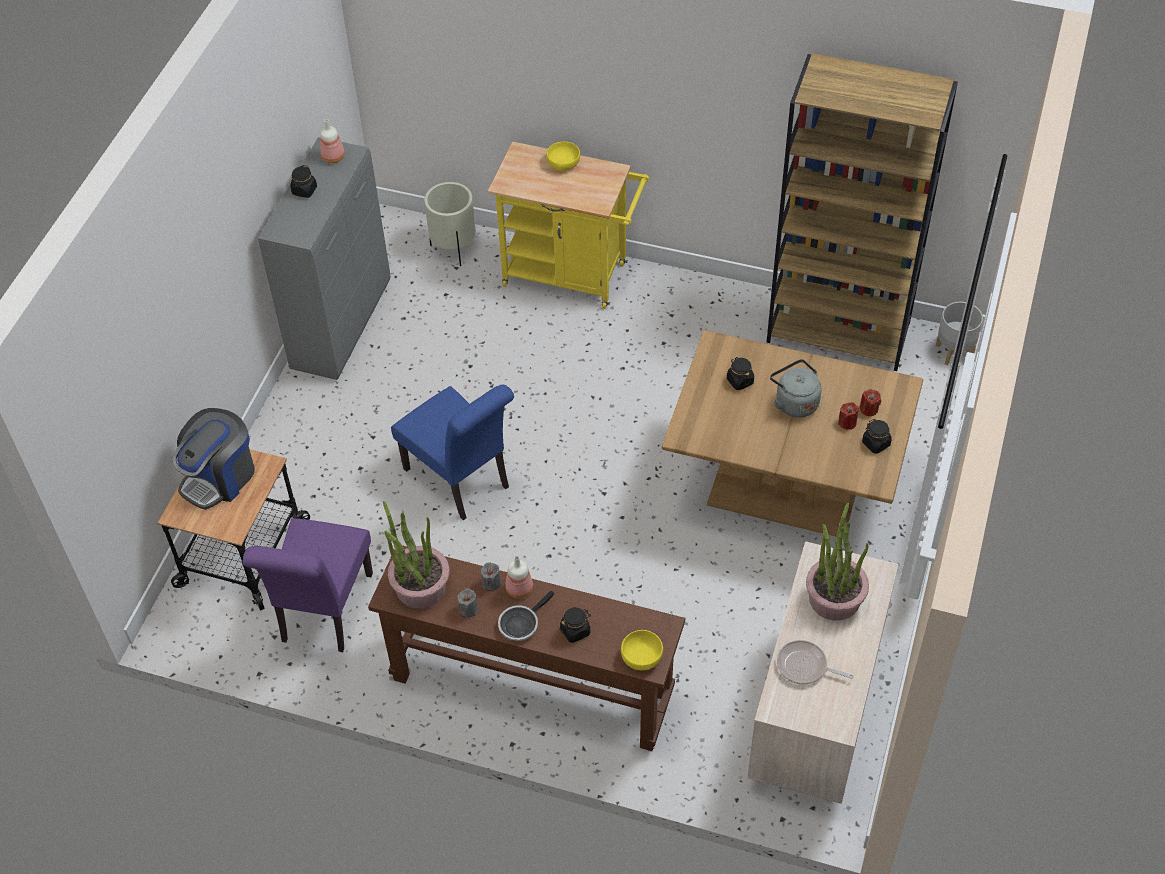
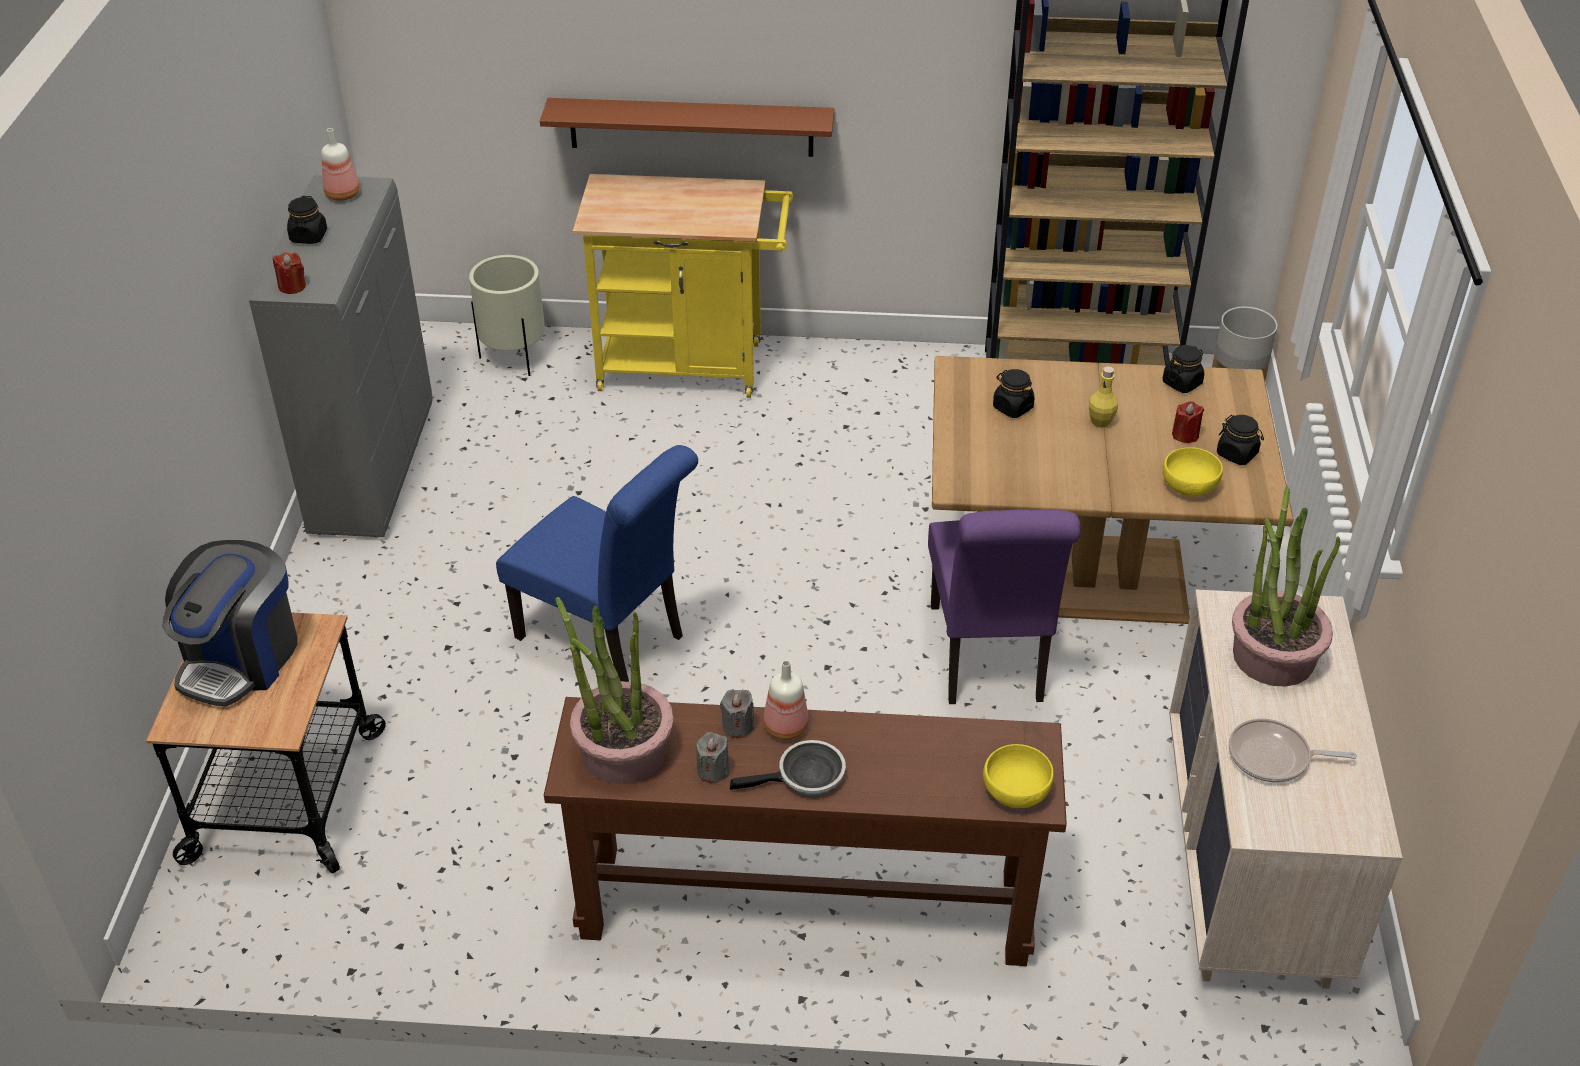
camera: 15 degrees left, 10 degrees down
purple chair [243,518,373,652] -> purple chair moved to [928,509,1081,704]
frying pan [498,591,554,641] -> frying pan turned 135 degrees counterclockwise [730,740,846,796]
yellow bowl [546,142,580,171] -> yellow bowl moved to [1163,447,1223,497]
black jar [560,607,591,643] -> black jar moved to [1163,345,1204,393]
grey kettle [770,359,822,418] -> yellow bottle [1089,366,1118,428]
red candle [860,389,881,416] -> red candle moved to [273,252,306,294]
none -> brown shelf [540,98,834,157]

